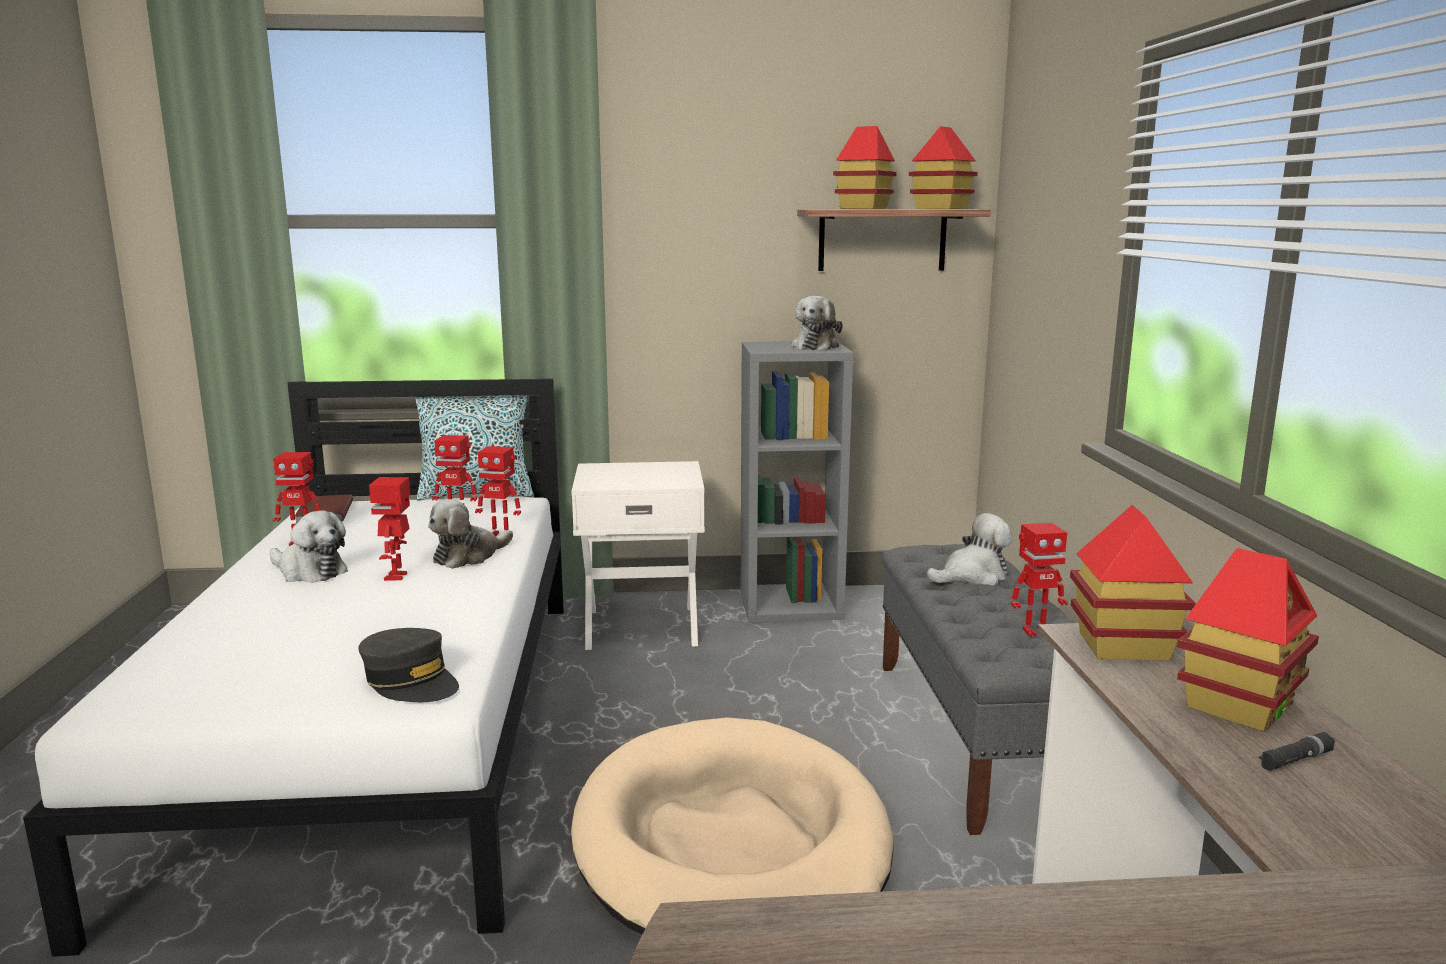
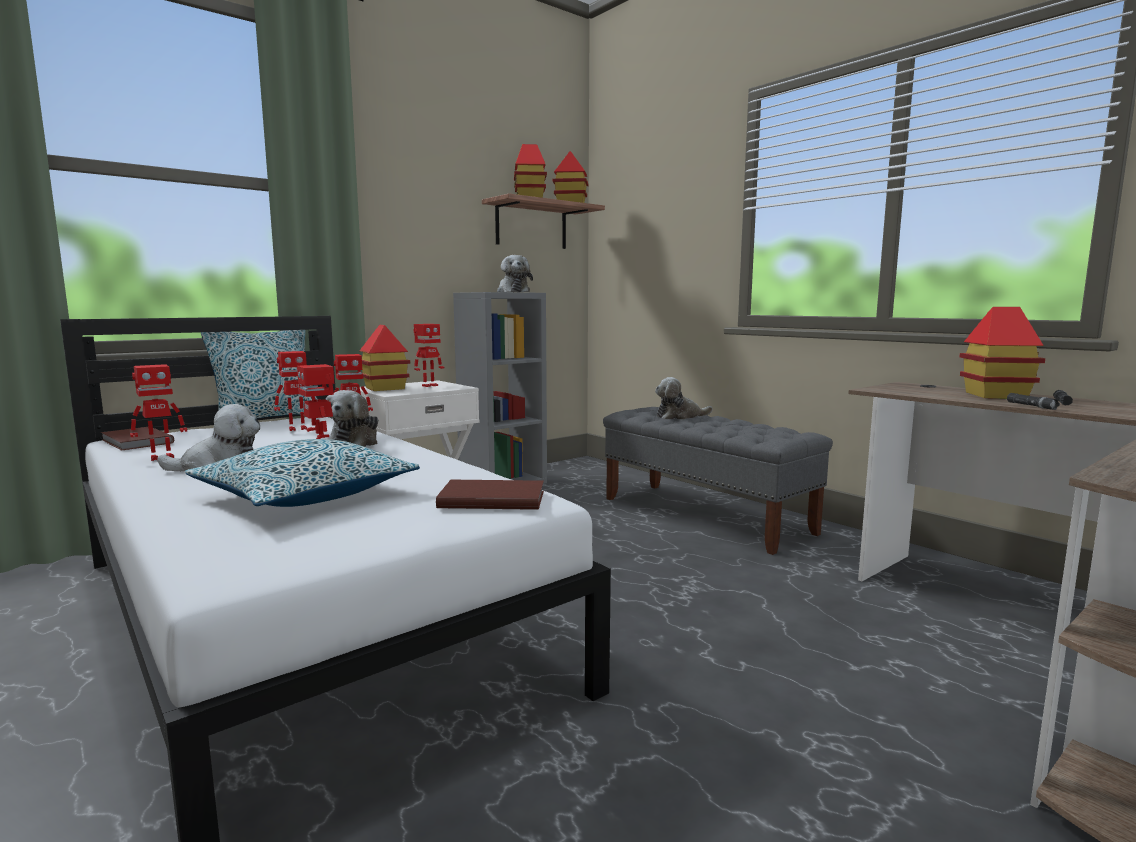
camera: 35 degrees left, 5 degrees down
grey cap [359,628,459,702] -> brown book [436,480,544,510]
beige dog bed [571,717,894,934] -> none
plush toy [927,513,1012,586] -> plush toy turned 135 degrees counterclockwise [655,377,713,419]
toy robot [1011,523,1068,636] -> toy robot moved to [413,324,445,387]
toy house [1070,505,1196,661] -> toy house moved to [359,325,411,391]
none -> pillow [185,439,420,507]
none -> black flashlight [1007,393,1060,410]

